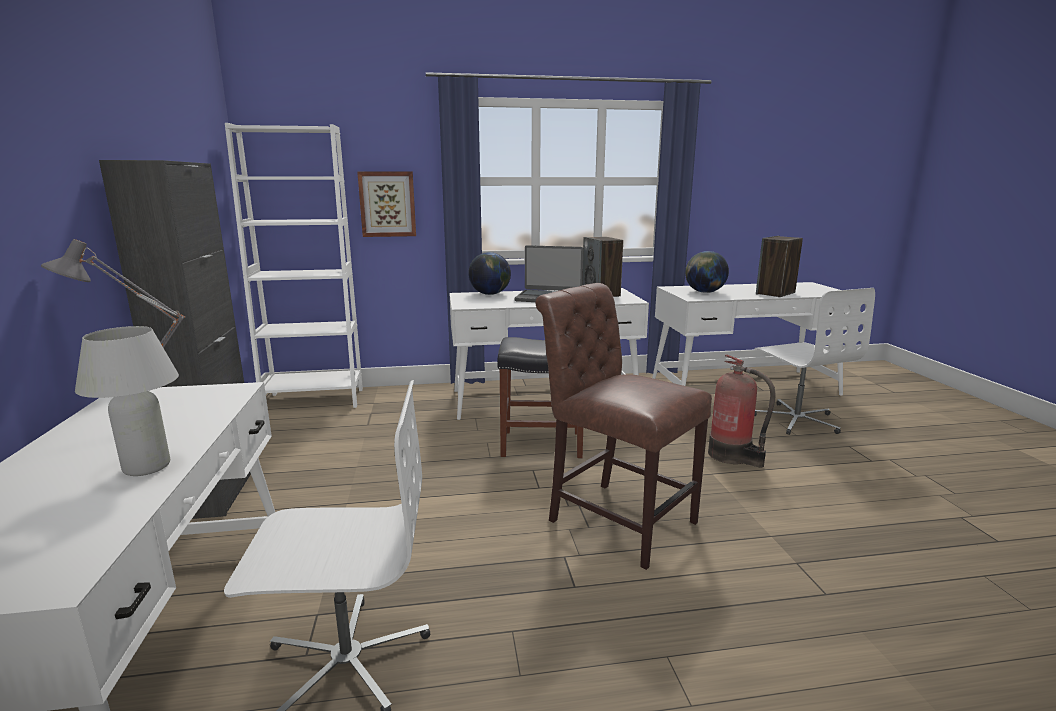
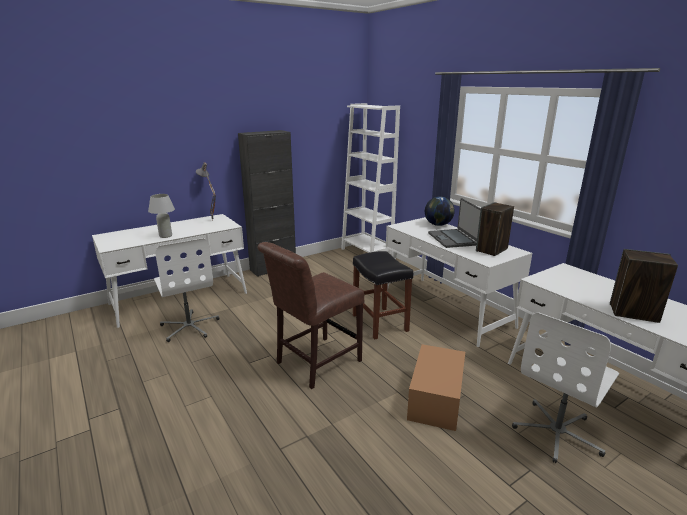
camera: 65 degrees right, 5 degrees up
picture [357,171,416,237] -> none
brown chair [535,283,712,570] -> brown chair turned 150 degrees counterclockwise [258,242,364,389]
globe [685,251,729,293] -> none
fire extinguisher [708,354,776,468] -> cardboard box [407,344,465,431]

